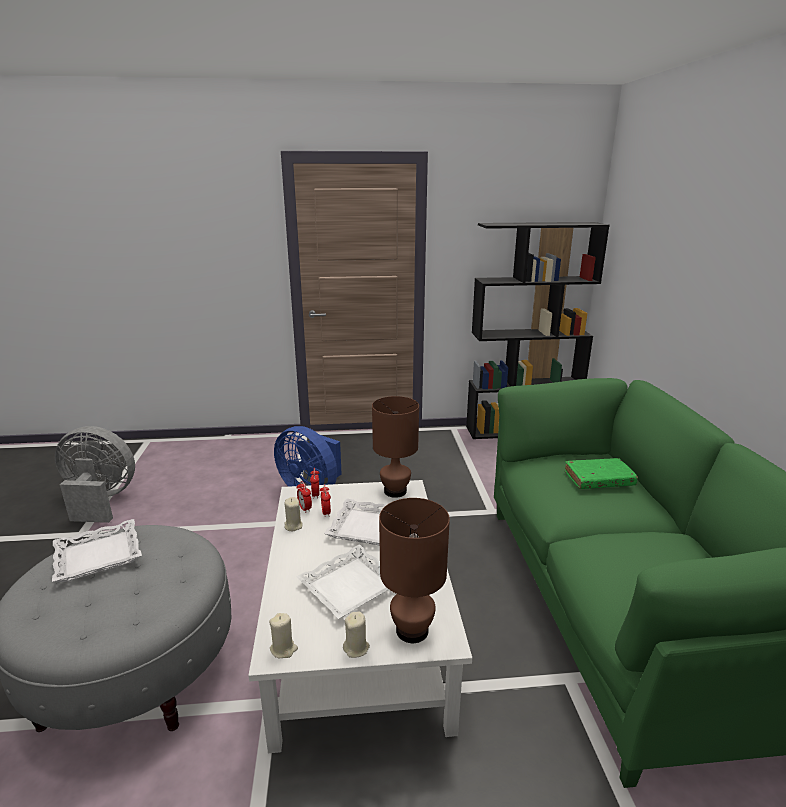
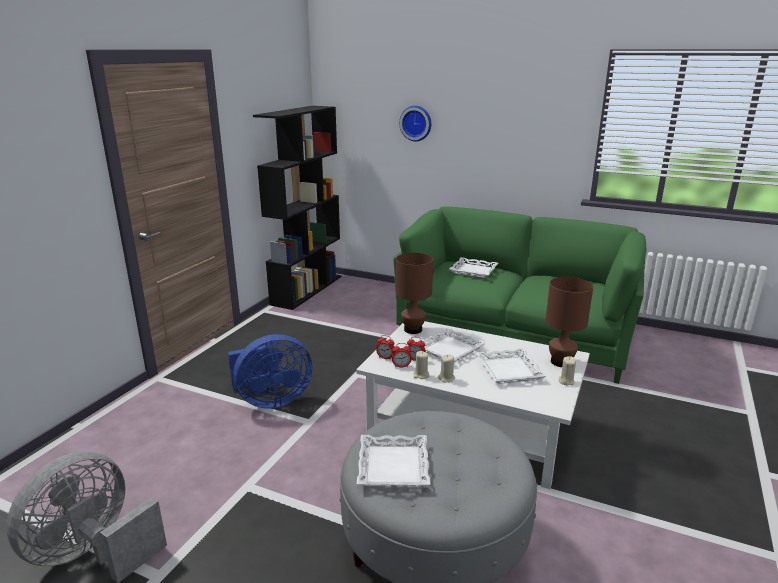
camera: 60 degrees left, 0 degrees up
beige candle [269,613,298,658] -> beige candle moved to [438,354,455,382]
green book [565,458,638,489] -> white tray [449,257,498,278]
none -> wall clock [399,106,431,141]

